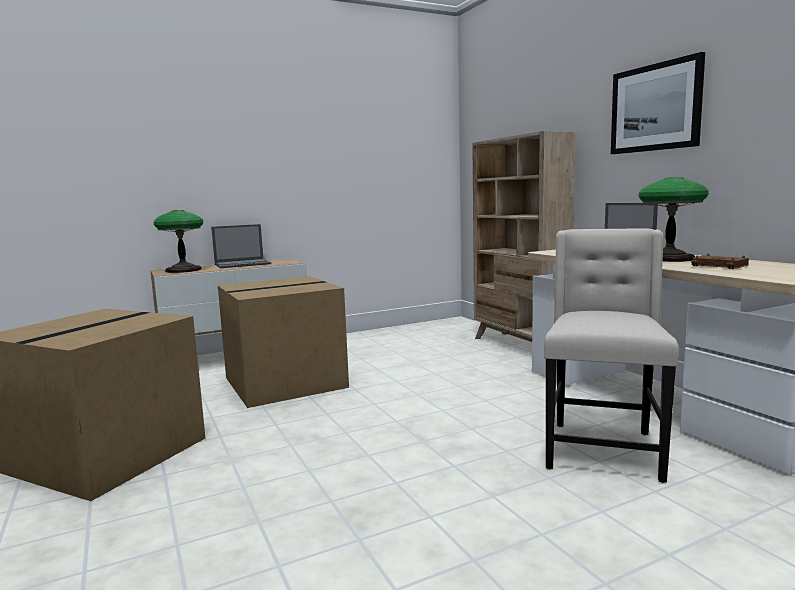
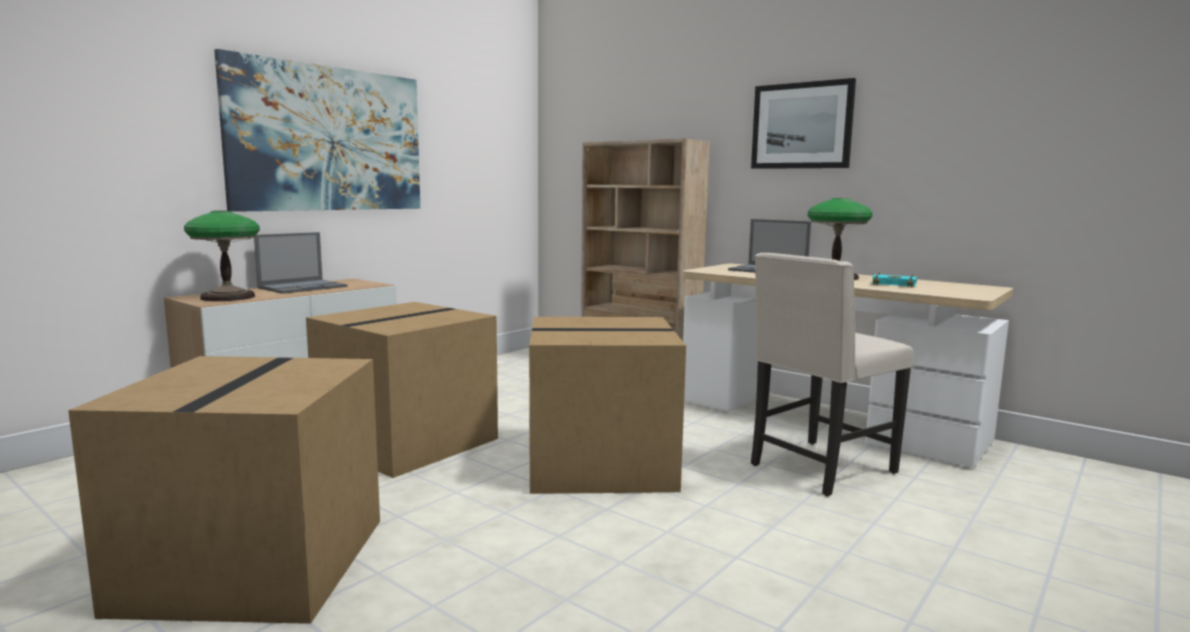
camera: 25 degrees left, 0 degrees up
beige chair [544,228,679,483] -> beige chair turned 120 degrees counterclockwise [751,253,913,496]
brown book [691,253,749,269] -> turquoise book [871,273,917,287]
none -> picture [214,49,420,212]
none -> cardboard box [529,317,686,494]

